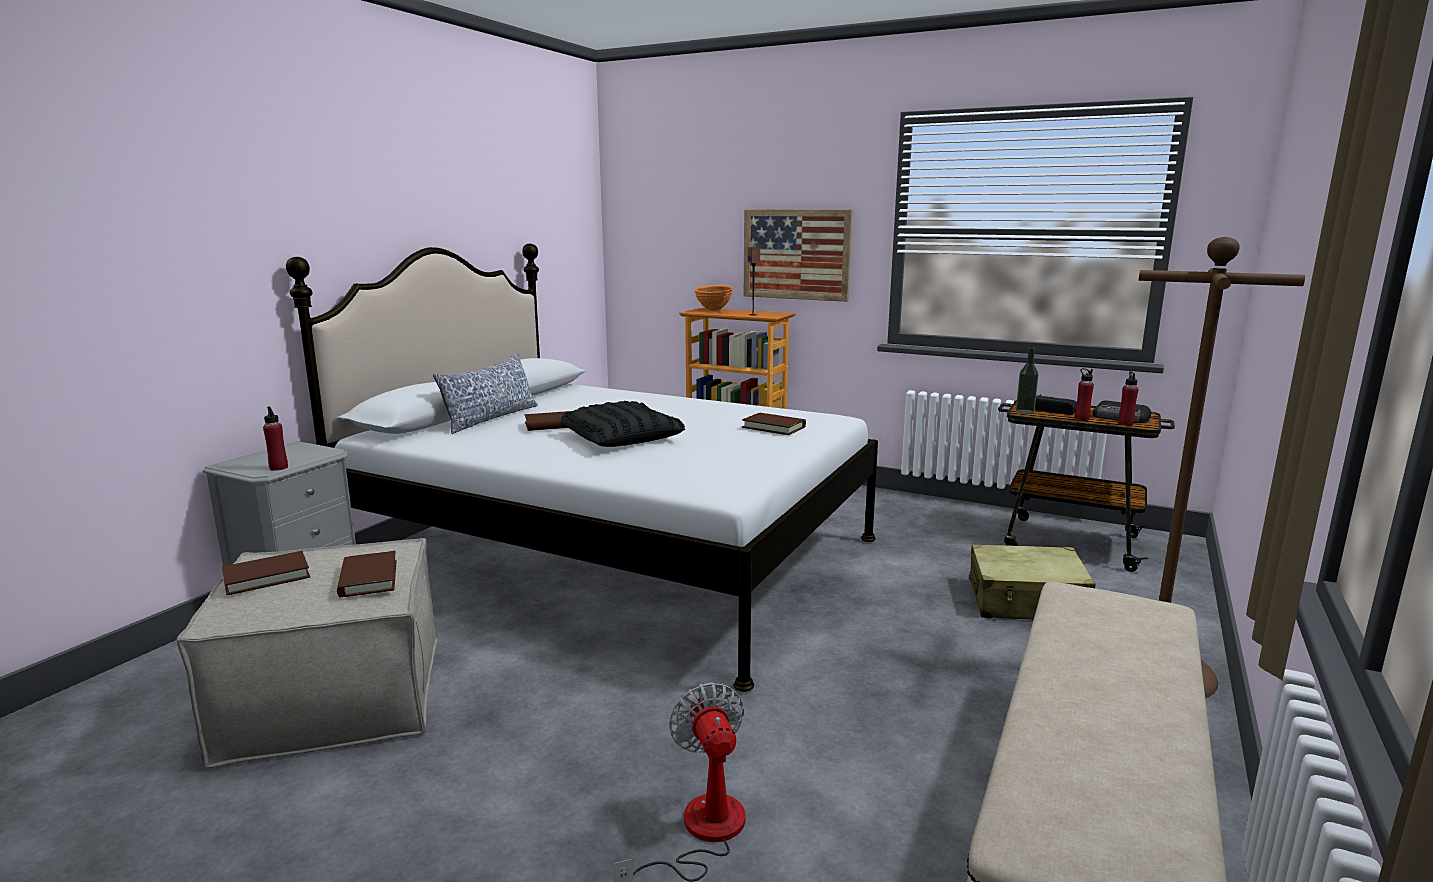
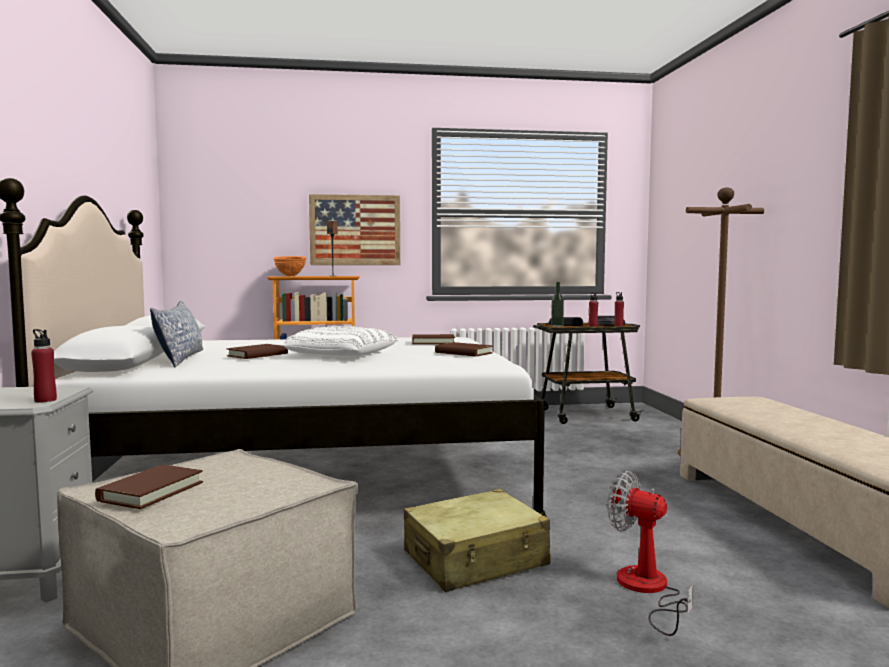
camera: 35 degrees left, 10 degrees down
brown book [337,551,397,597] -> brown book moved to [435,342,493,357]
black pillow [561,401,685,447] -> white pillow [284,326,398,356]
beige suitcase [969,544,1096,620] -> beige suitcase moved to [404,489,550,592]

